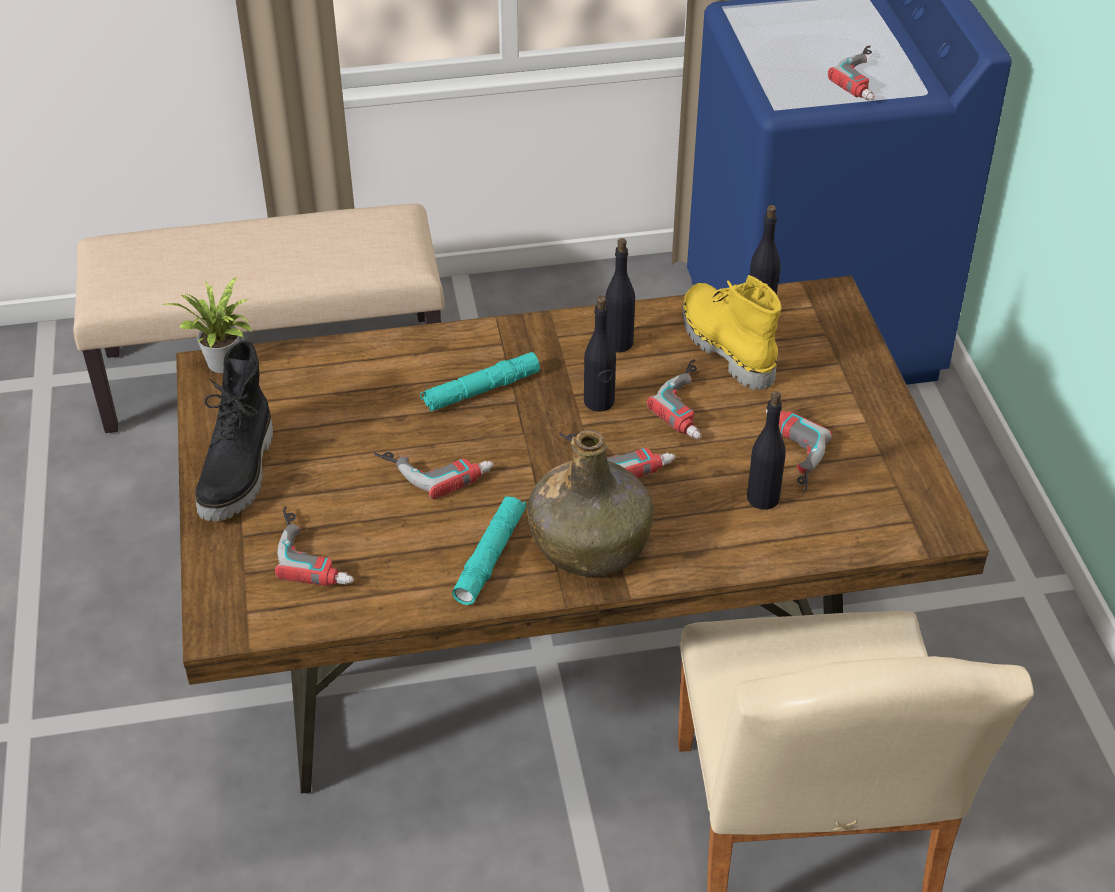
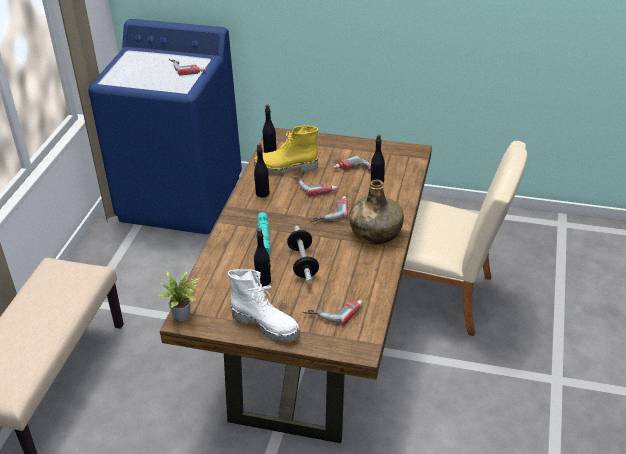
camera: 65 degrees left, 5 degrees down
black boot [195,341,273,521] -> white boot [228,269,300,342]
power drill [374,451,494,500] -> dumbbell [287,226,319,284]
turquoise flashlight [452,496,527,605] -> none
black bottle [584,296,616,412] -> black bottle moved to [254,228,271,286]

